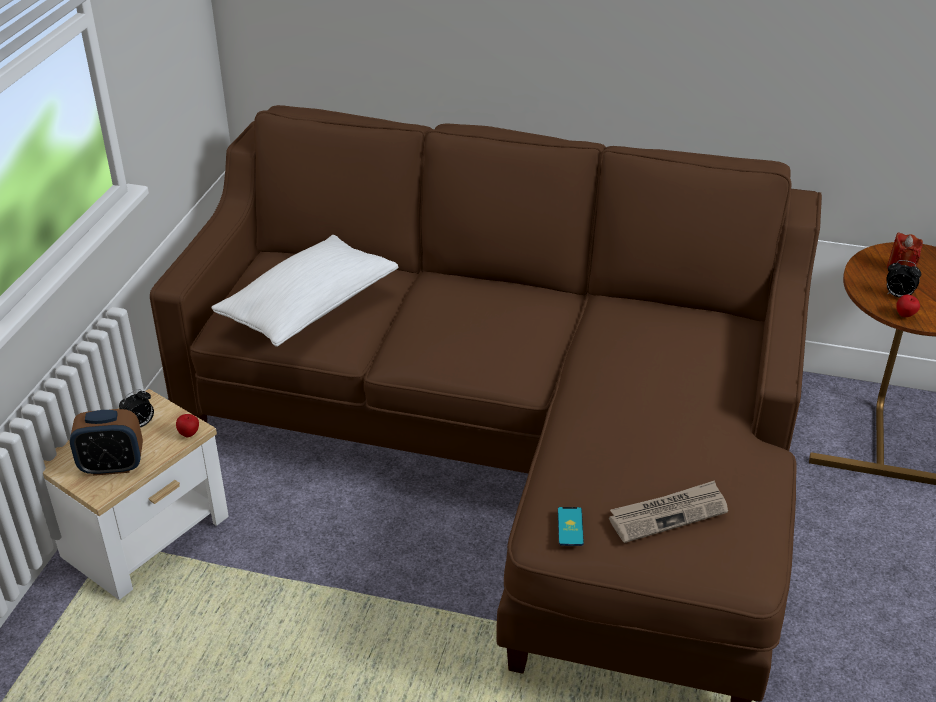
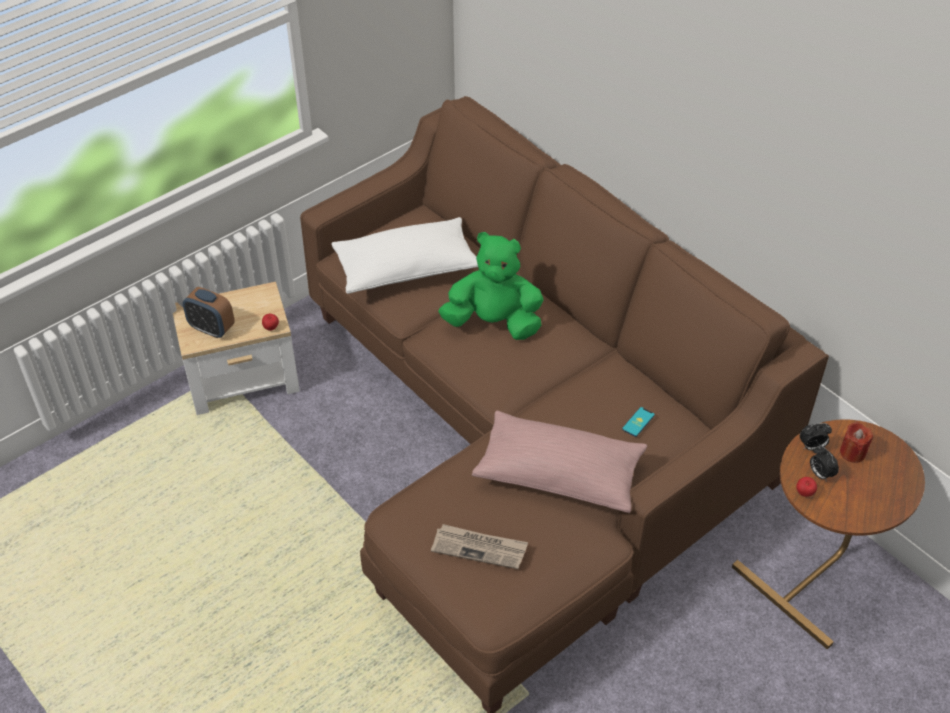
camera: 35 degrees right, 10 degrees up
alarm clock [119,389,154,427] -> alarm clock moved to [800,423,832,451]
phone [558,507,584,546] -> phone moved to [622,407,655,437]
none -> green plush toy [438,232,544,340]
none -> pink pillow [472,411,647,513]

